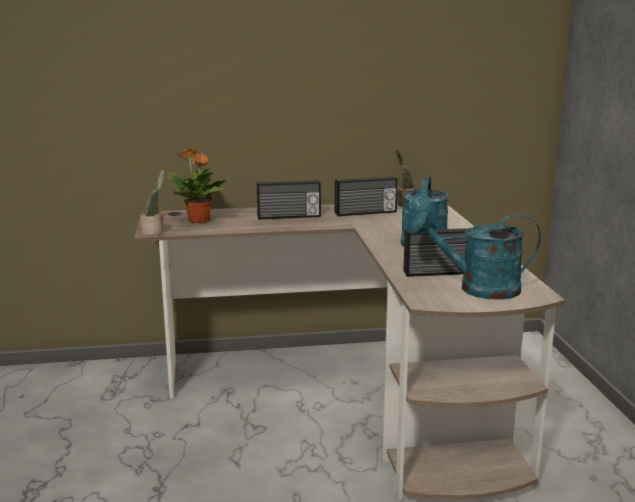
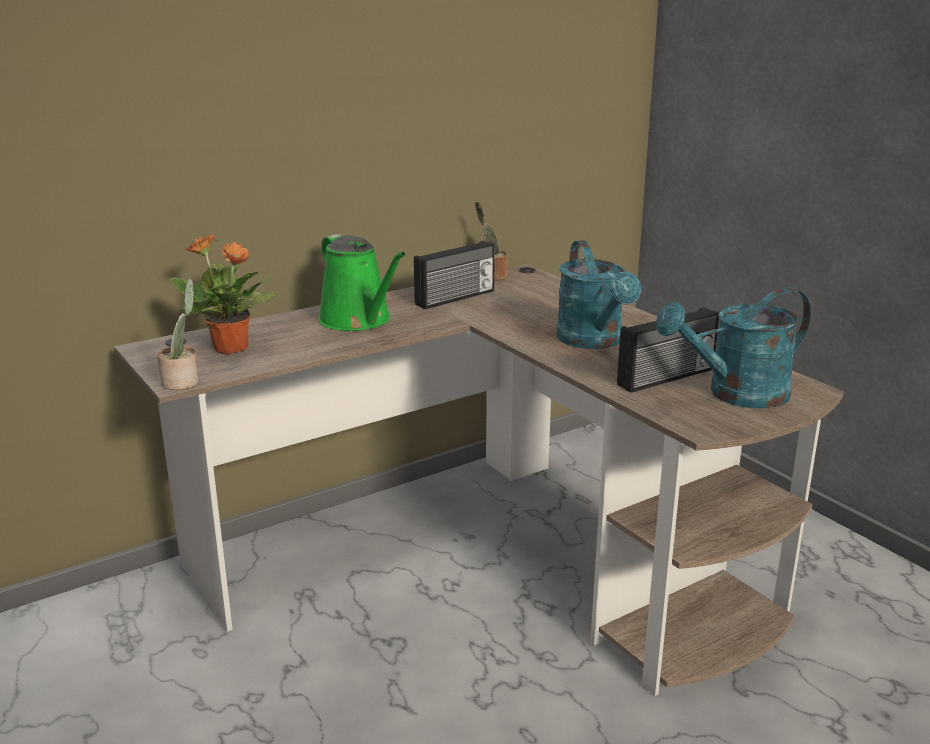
camera: 25 degrees left, 5 degrees up
radio [257,180,321,220] -> green watering can [318,234,406,331]

